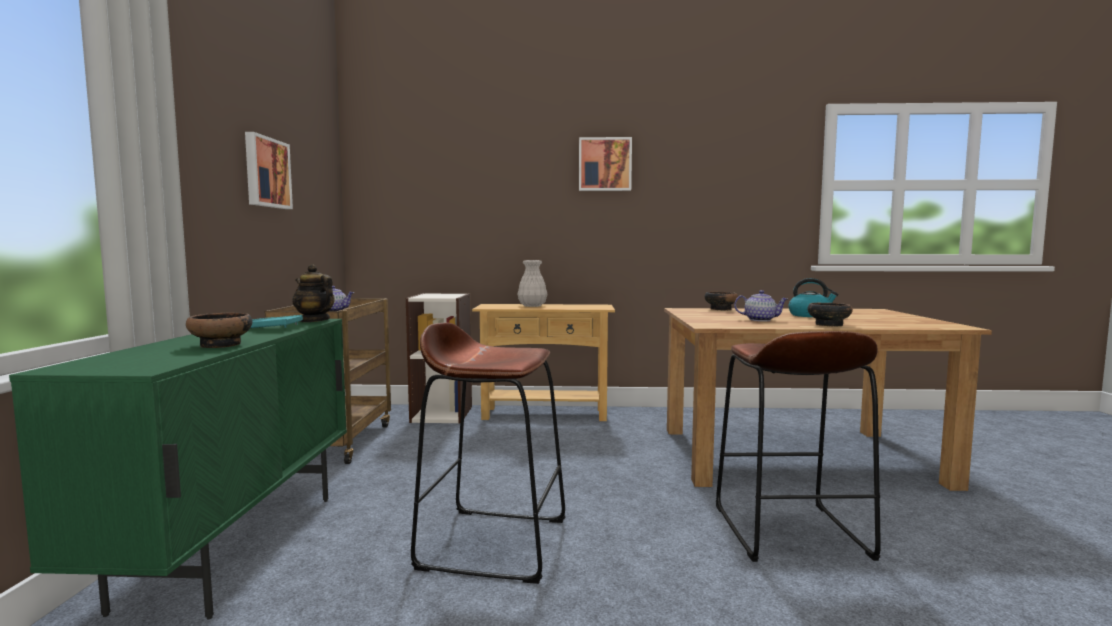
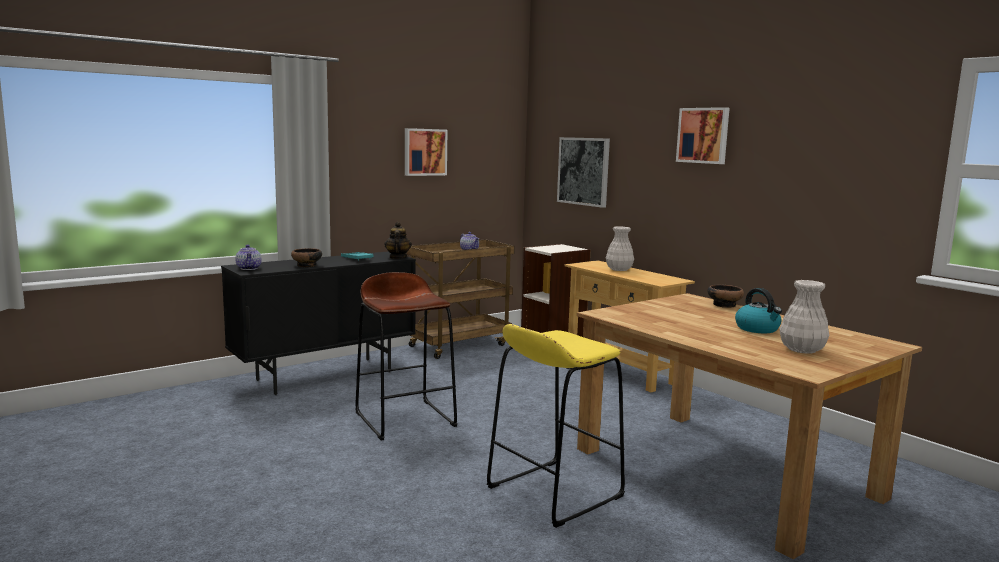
camera: 50 degrees right, 5 degrees up
green cabinet [9,319,347,620] -> black cabinet [221,251,416,395]
brown stool [716,331,881,562] -> yellow stool [487,324,625,528]
teapot [734,290,788,321] -> teapot moved to [235,245,262,270]
bowl [807,303,853,327] -> none
none -> picture [557,137,610,208]
none -> white vase [779,280,829,354]

